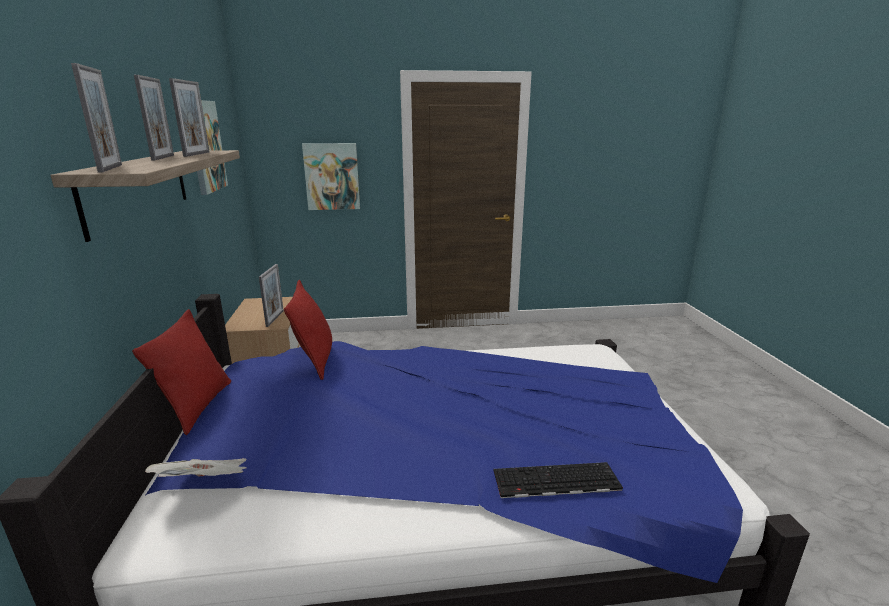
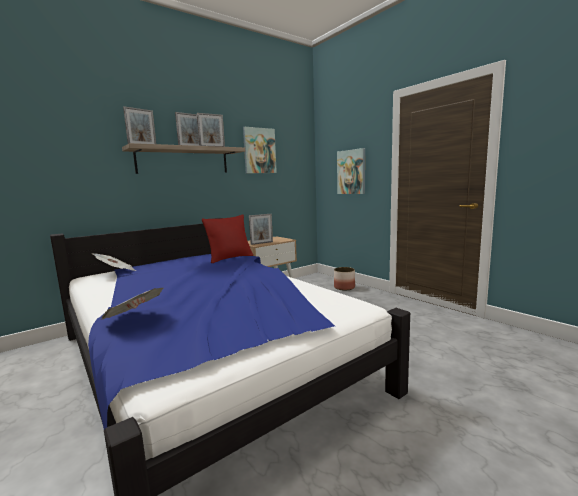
camera: 60 degrees right, 10 degrees down
red pillow [132,309,231,435] -> none
keyboard [494,462,623,498] -> newspaper [100,288,163,320]
none -> planter [334,267,355,291]

